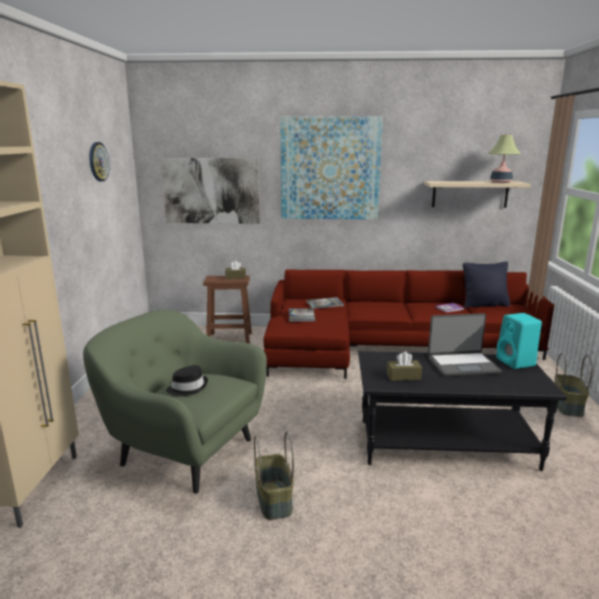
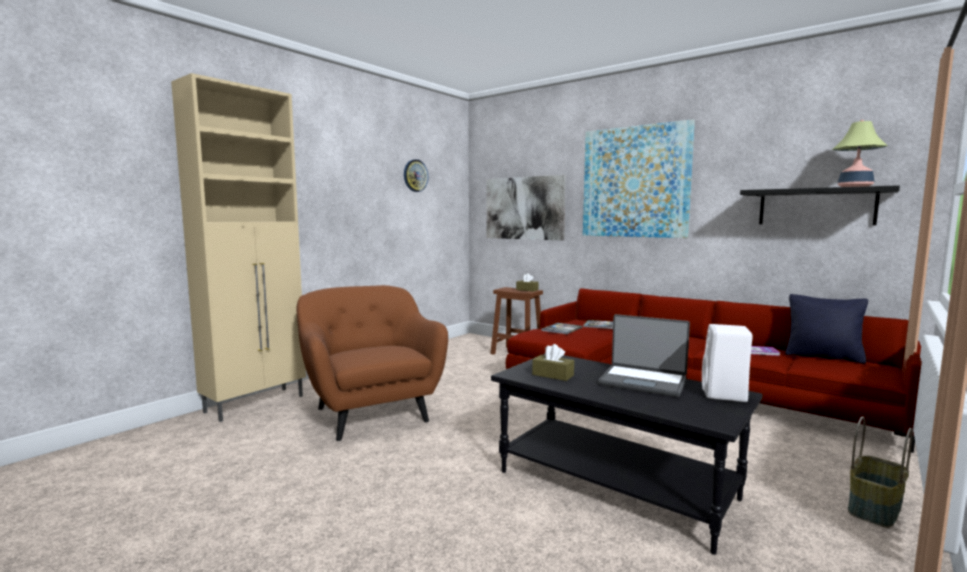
camera: 35 degrees right, 10 degrees down
green armchair [83,310,267,494] -> brown armchair [296,285,448,441]
black hat [166,365,208,397] -> none
basket [254,431,294,520] -> none
beige shelf [424,181,531,208] -> black shelf [740,185,900,225]
turquoise speaker [496,313,542,369] -> white speaker [702,324,753,402]

